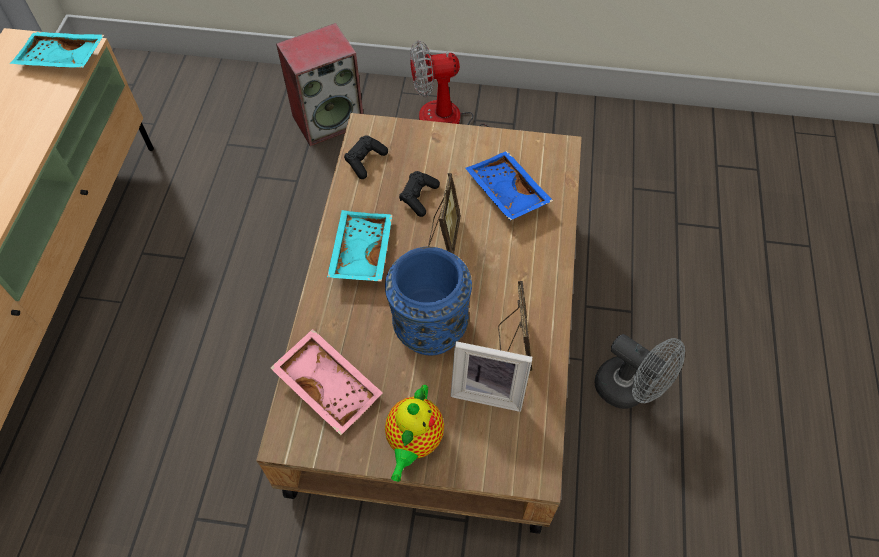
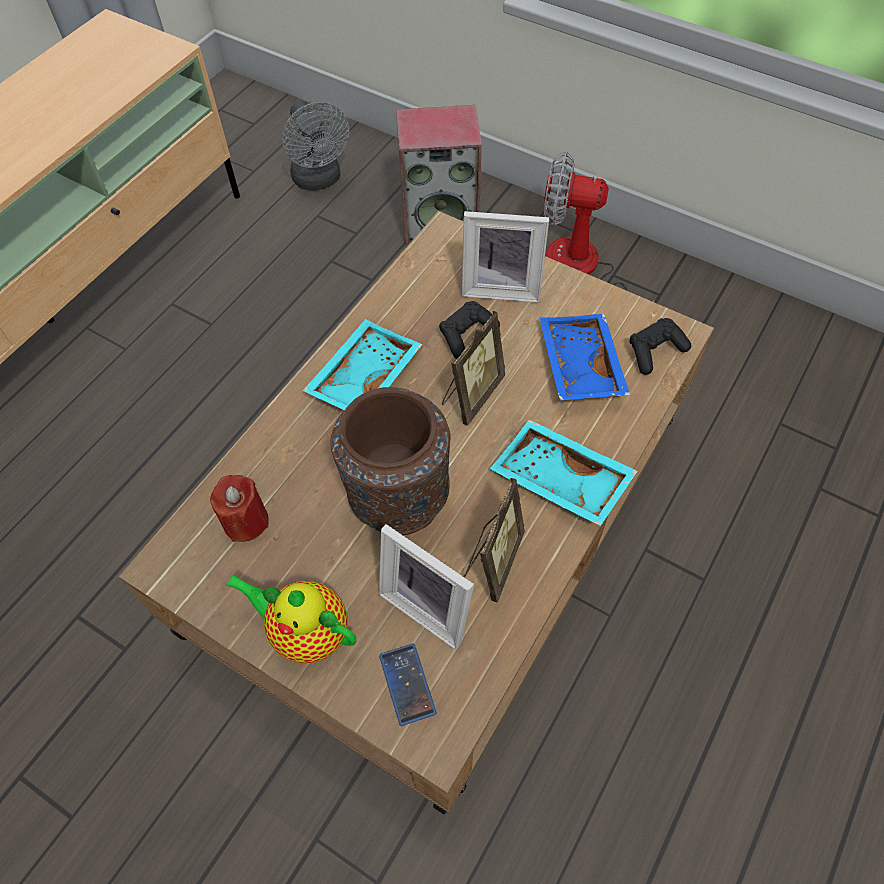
camera: 25 degrees right, 0 degrees up
turquoise tray [10,32,104,68] -> turquoise tray moved to [490,420,638,526]
pink tray [270,329,383,435] -> red candle [210,475,269,542]
black game controller [344,135,388,179] -> black game controller moved to [629,318,691,375]
blue vase [385,247,472,356] -> brown vase [330,387,450,535]
teapot [385,385,444,482] -> teapot turned 75 degrees clockwise [226,574,357,663]
grey fan [594,334,685,409] -> grey fan moved to [282,101,349,191]
none -> phone [379,644,436,726]
none -> picture frame [462,211,549,303]

